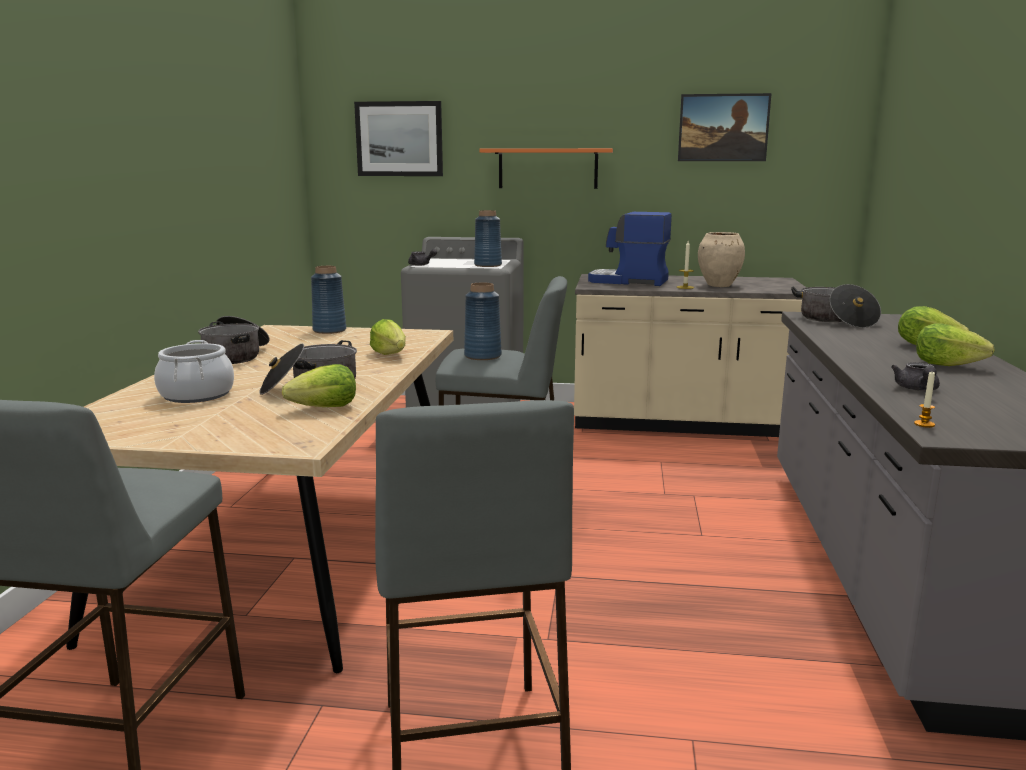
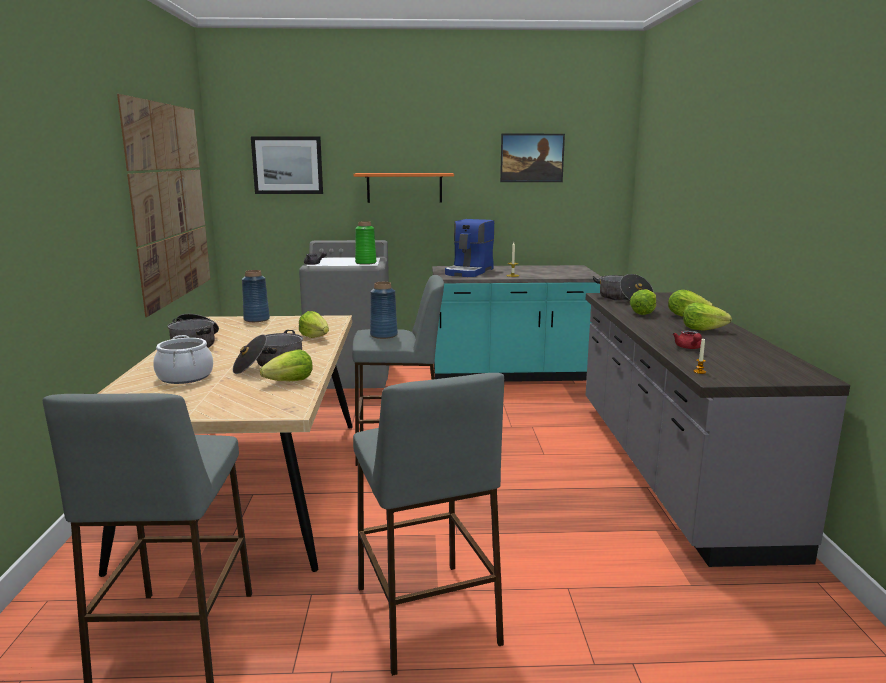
camera: 10 degrees left, 0 degrees up
blue vase [474,210,502,267] -> green vase [355,221,376,265]
beige counter [574,274,807,437] -> turquoise counter [432,265,601,382]
coffee machine [588,212,672,286] -> coffee machine turned 75 degrees counterclockwise [445,219,494,277]
beige vase [698,232,745,287] -> none
grey teapot [891,362,940,391] -> red teapot [673,330,702,349]
none -> picture [117,94,210,317]
none -> lettuce [629,289,656,315]

